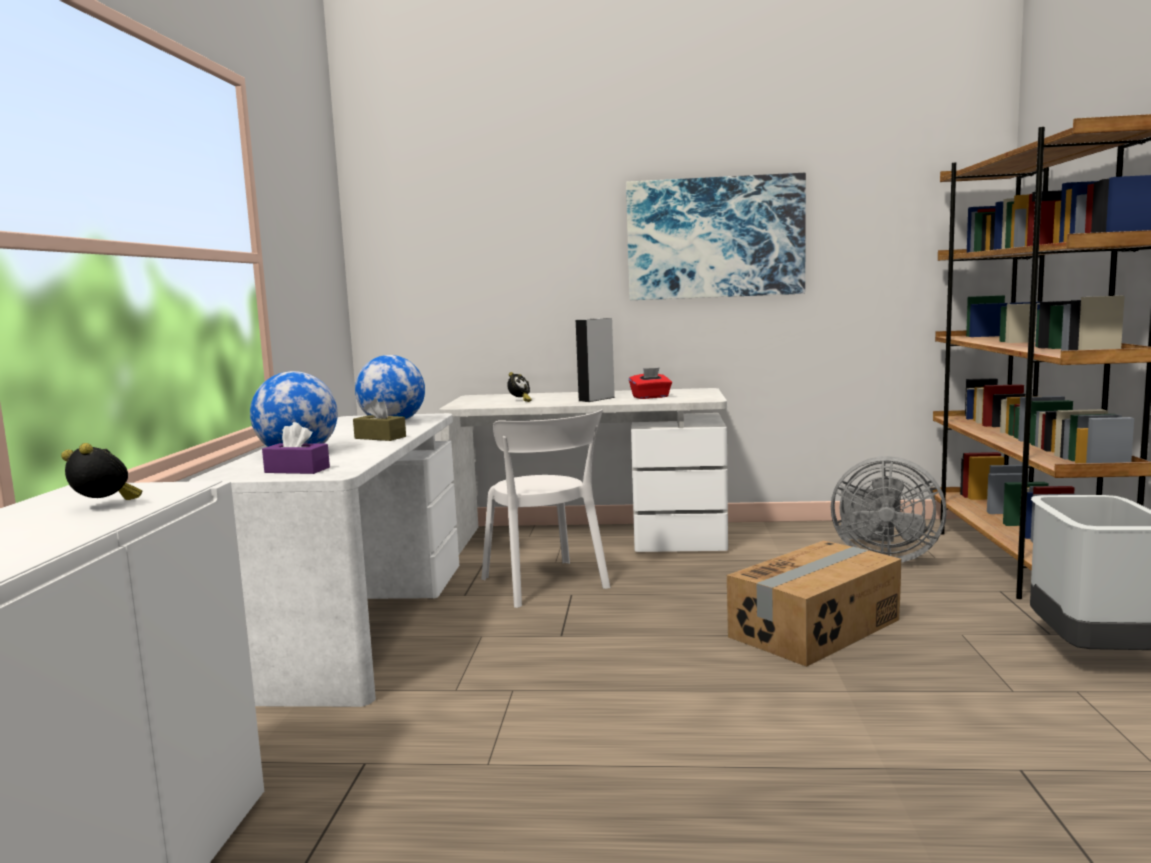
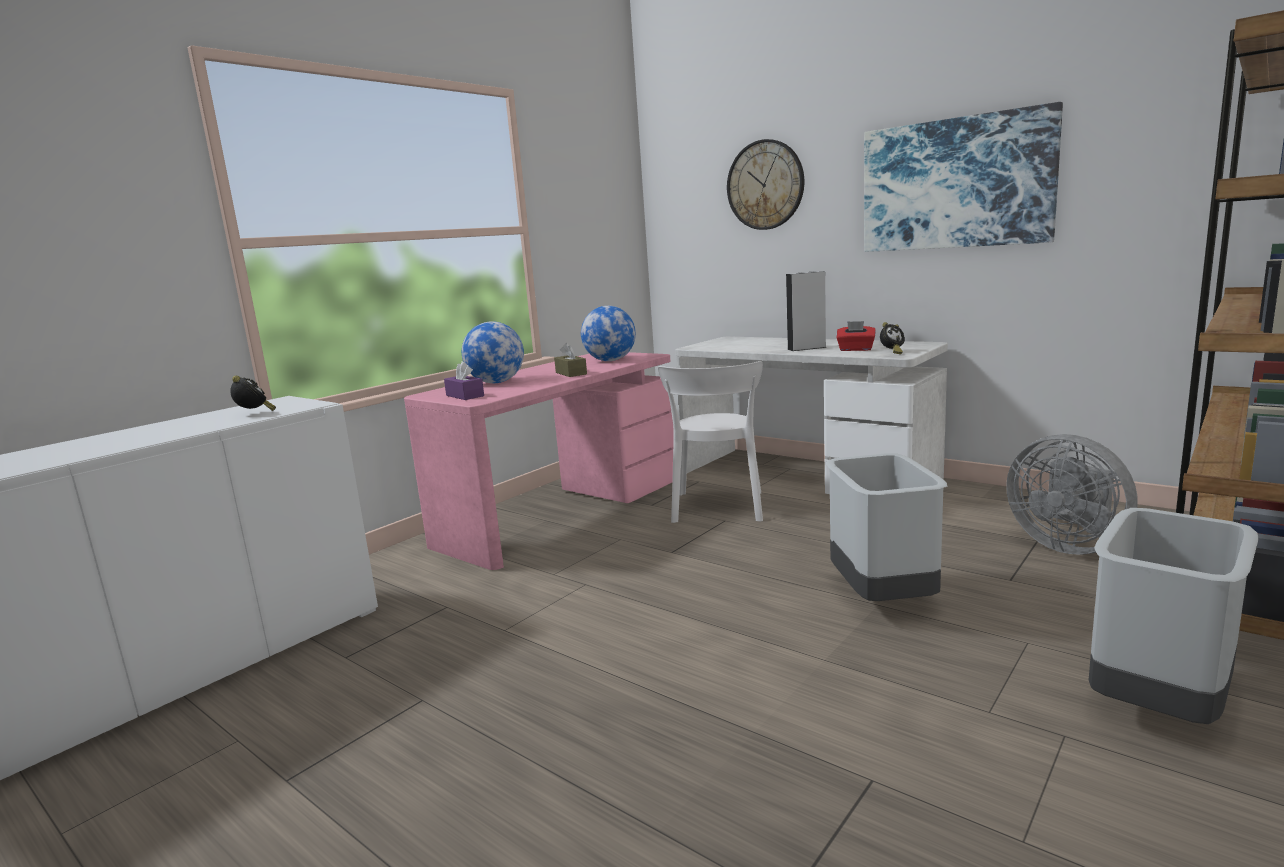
camera: 35 degrees right, 5 degrees up
white desk [189,413,459,707] -> pink desk [404,352,674,570]
alarm clock [507,372,532,402] -> alarm clock moved to [880,322,905,354]
cardboard box [727,541,901,667] -> grey trash can [826,453,947,601]
none -> wall clock [727,139,804,230]

